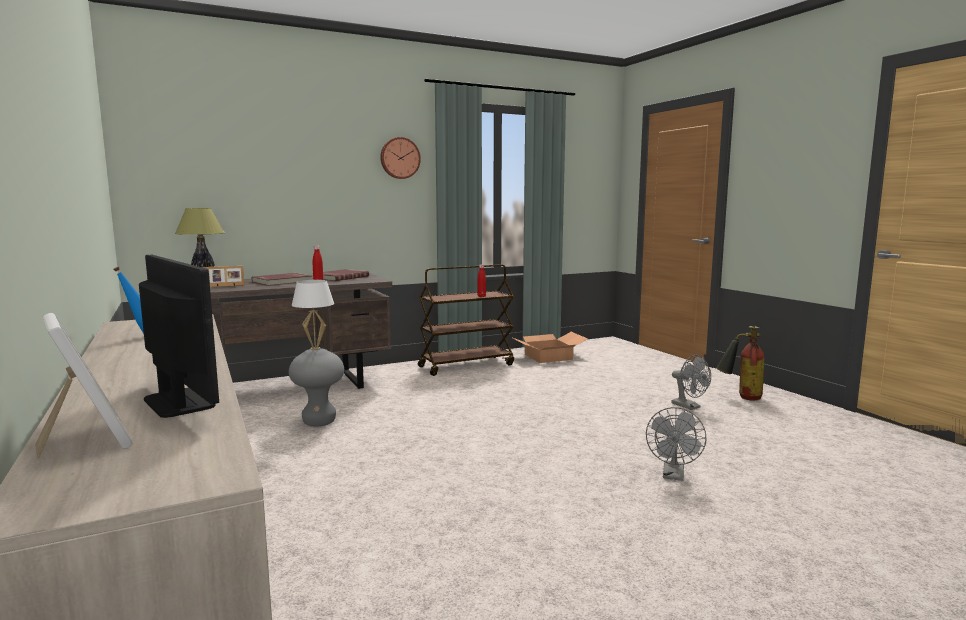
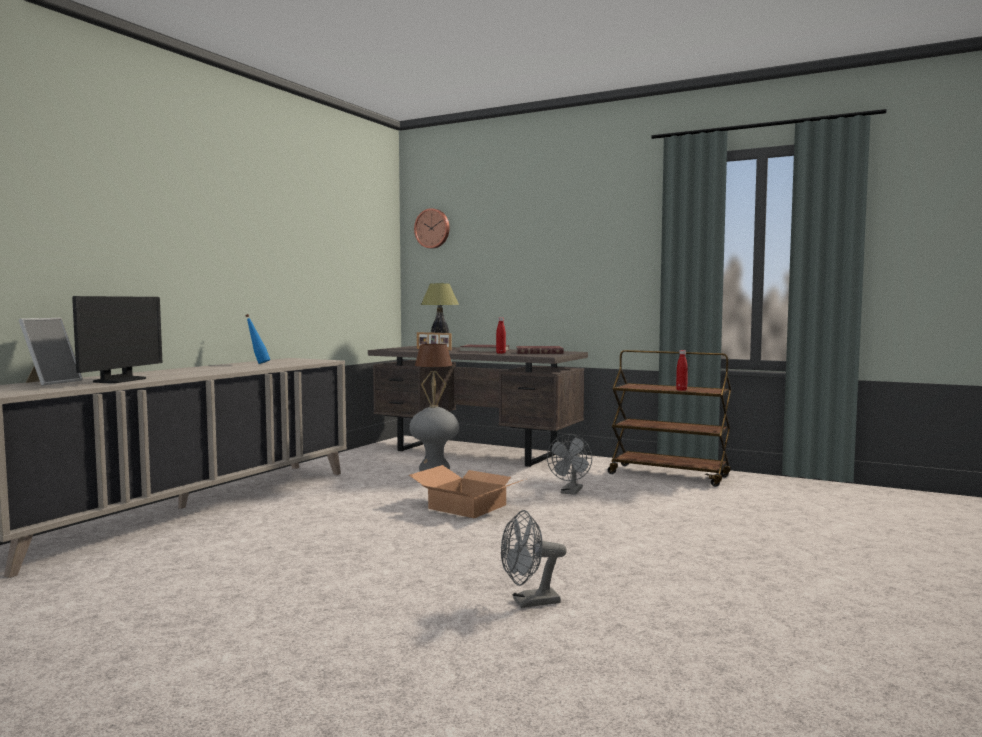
camera: 55 degrees right, 5 degrees down
white table lamp [292,280,334,350] -> brown table lamp [415,344,452,408]
wall clock [380,137,421,179] -> wall clock moved to [414,208,450,249]
cardboard box [511,332,588,363] -> cardboard box moved to [409,465,526,518]
grey fan [671,355,711,410] -> grey fan moved to [547,434,592,495]
fire extinguisher [716,326,764,400] -> none

